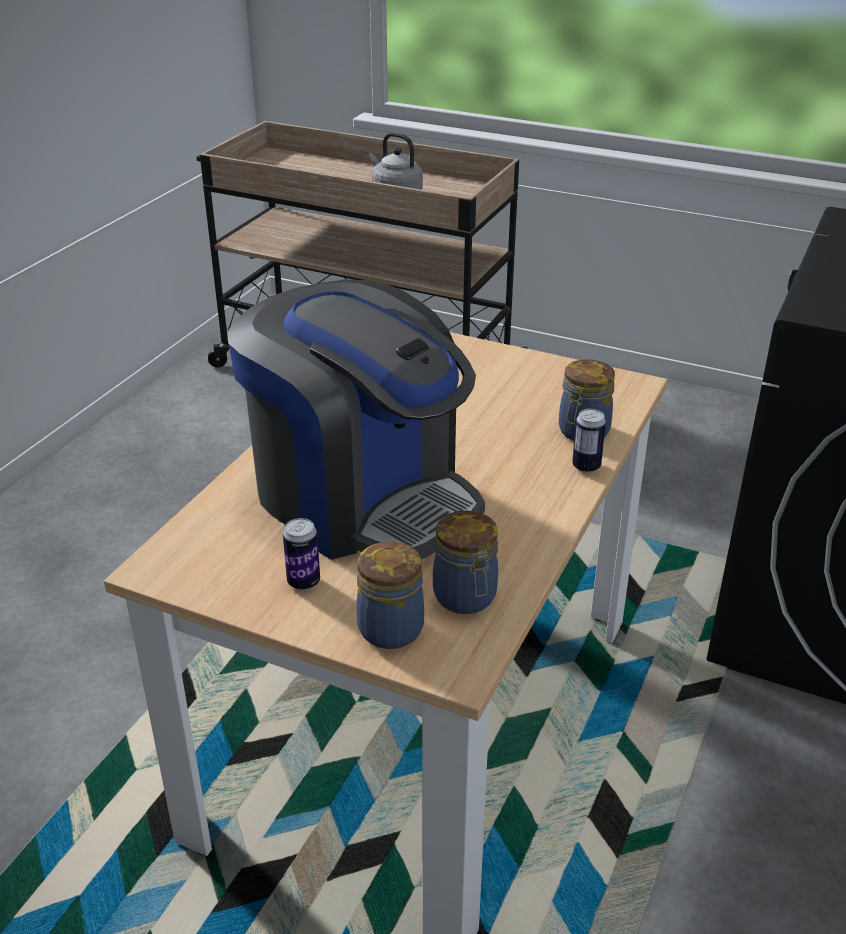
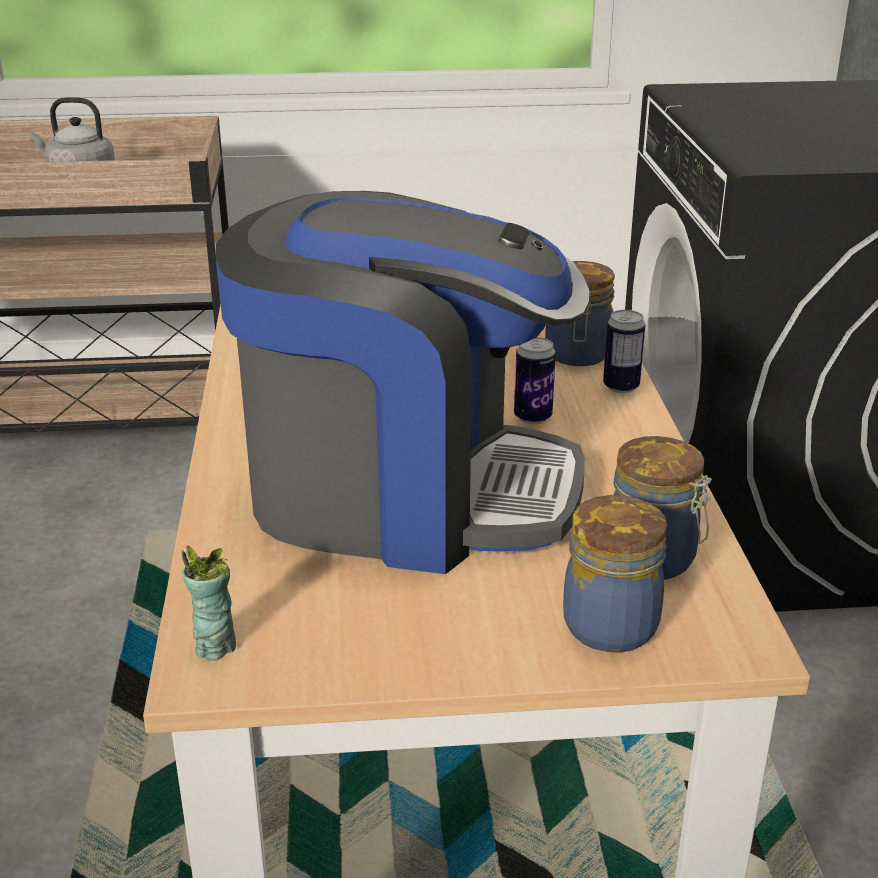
camera: 30 degrees left, 5 degrees down
can [283,518,320,590] -> can moved to [514,337,556,424]
none -> cup [181,545,236,661]

